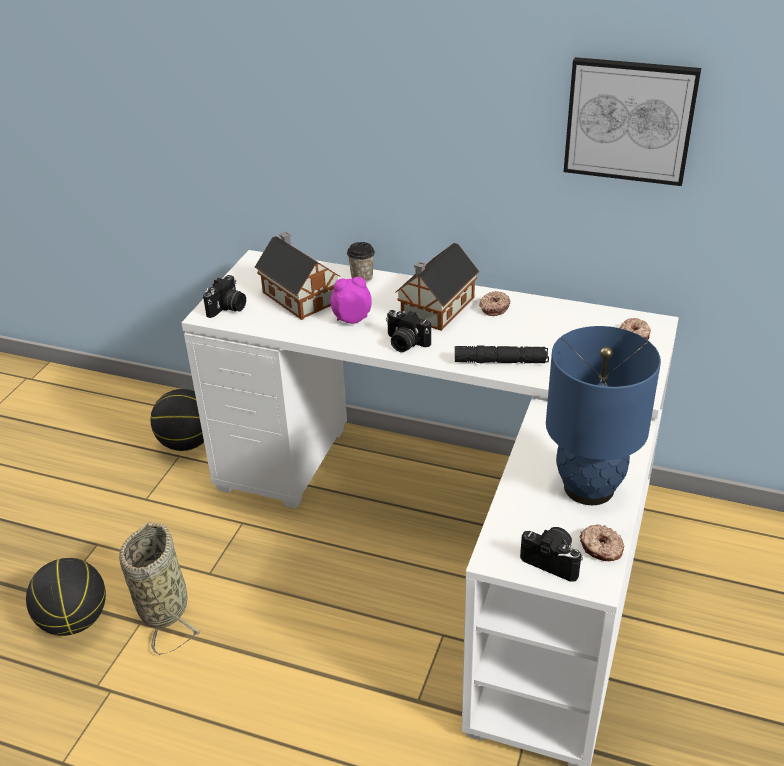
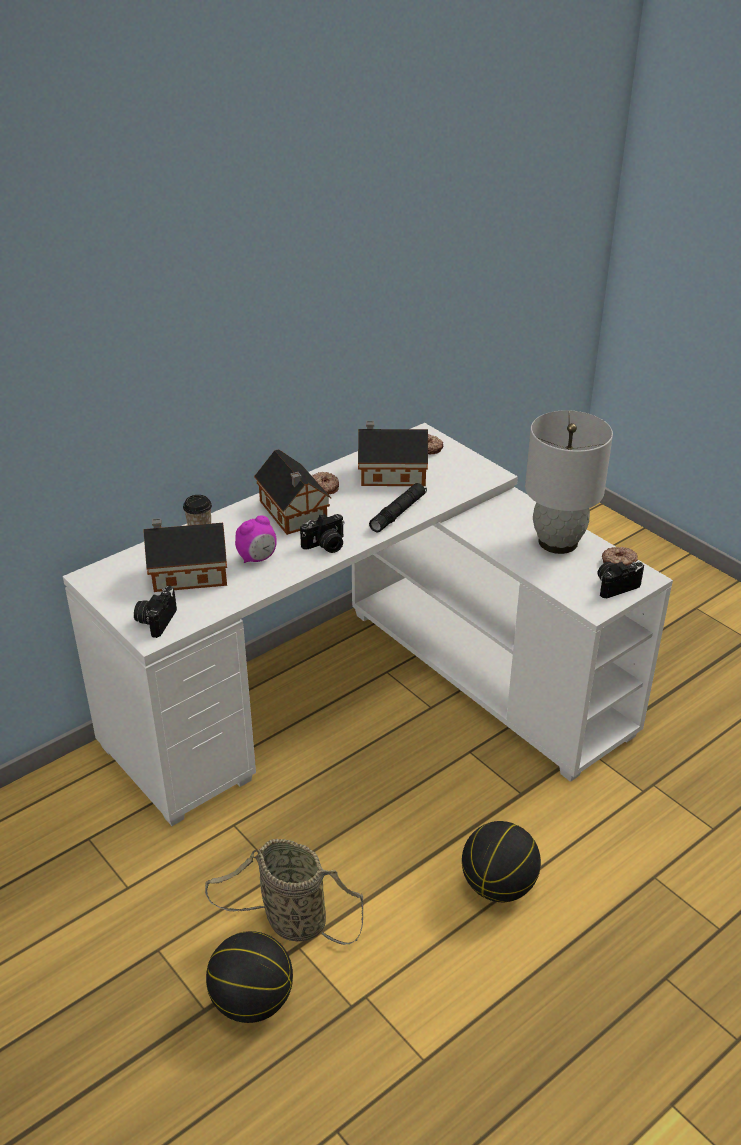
camera: 60 degrees left, 0 degrees up
basketball [150,389,204,451] -> basketball moved to [462,821,541,902]
camera [203,275,246,318] -> camera turned 135 degrees counterclockwise [134,586,177,638]
alarm clock [330,277,371,324] -> alarm clock turned 150 degrees counterclockwise [235,515,277,563]
blue table lamp [546,326,661,505] -> white table lamp [525,410,613,554]
picture [564,57,701,186] -> none
none -> toy house [358,421,428,486]

